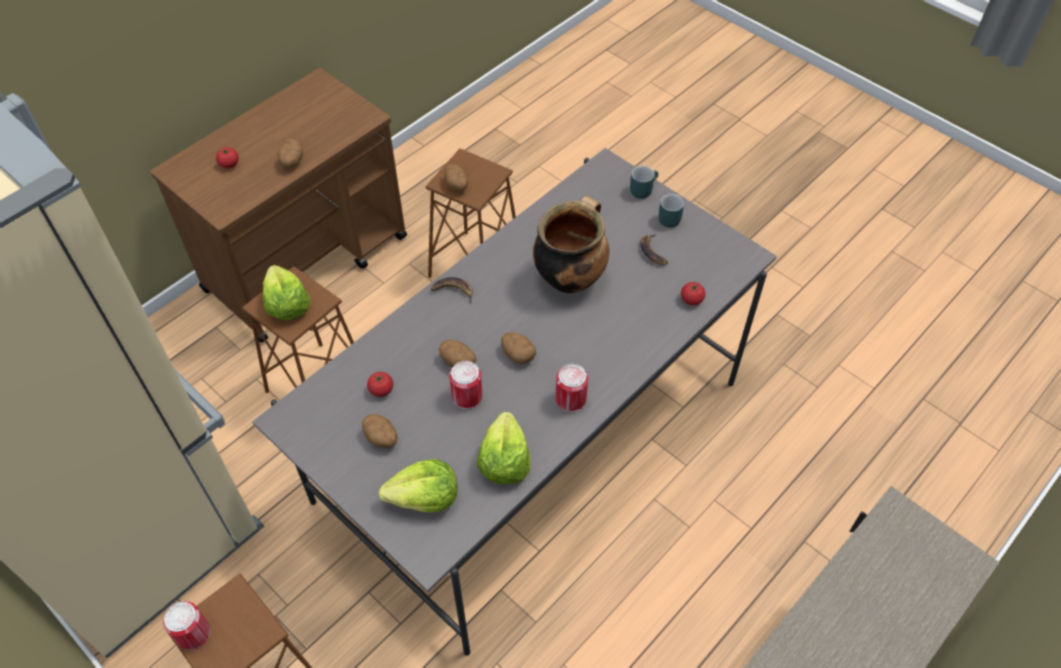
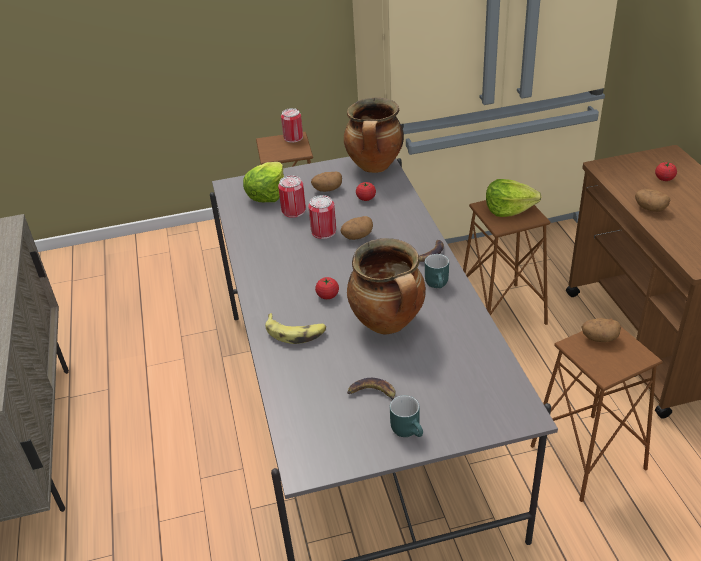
camera: 125 degrees right, 15 degrees down
lettuce [477,412,531,484] -> none
potato [501,332,536,364] -> none
can [556,364,588,412] -> can moved to [278,176,306,218]
turquoise mug [630,166,658,199] -> turquoise mug moved to [425,254,449,288]
tomato [681,282,705,305] -> tomato moved to [315,277,339,299]
none -> banana [265,313,326,344]
none -> cooking pot [344,98,404,173]

